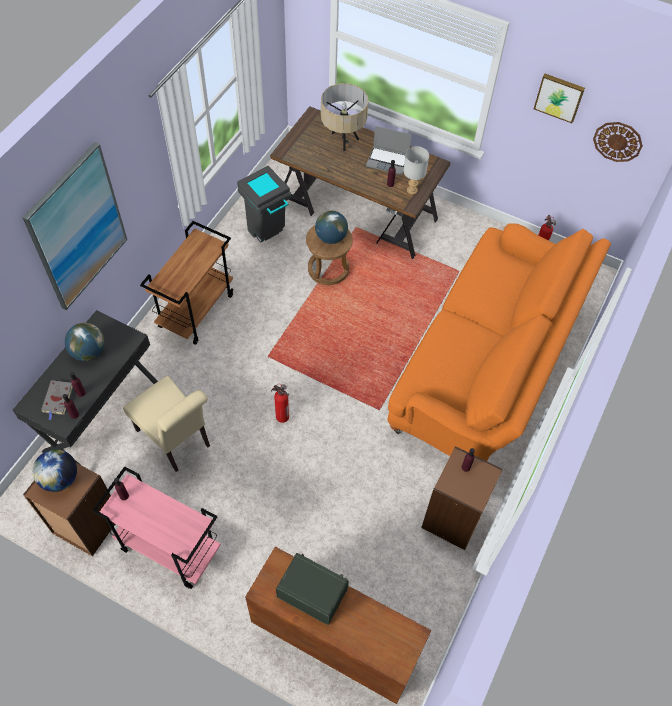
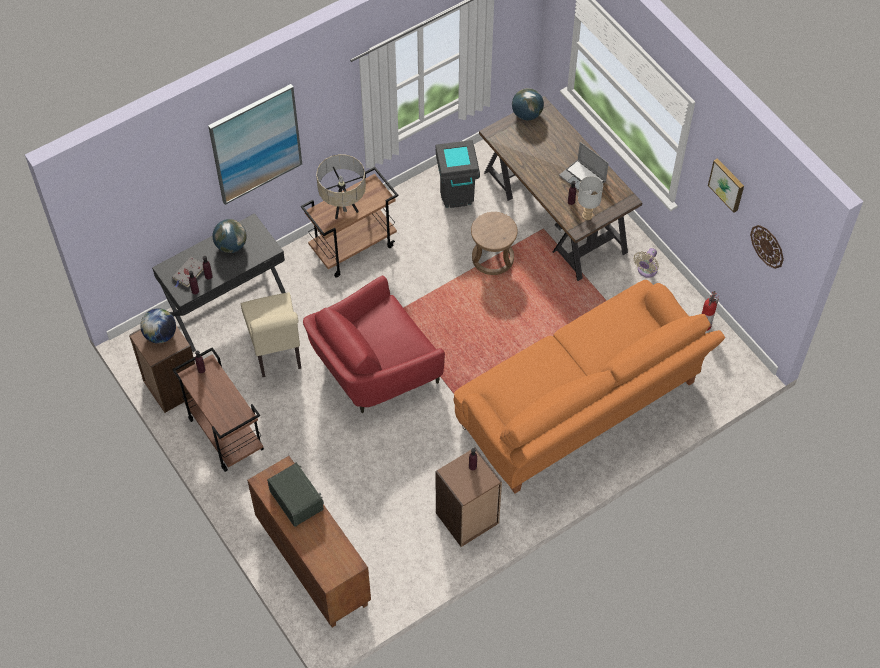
camera: 30 degrees right, 0 degrees up
pink cart [92,466,221,589] -> brown cart [172,347,264,472]
fire extinguisher [271,384,289,423] -> red armchair [303,276,445,413]
globe [315,211,348,244] -> globe moved to [512,88,544,120]
beige table lamp [321,83,369,151] -> beige table lamp moved to [316,154,366,219]
none -> beige fan [634,248,659,278]

